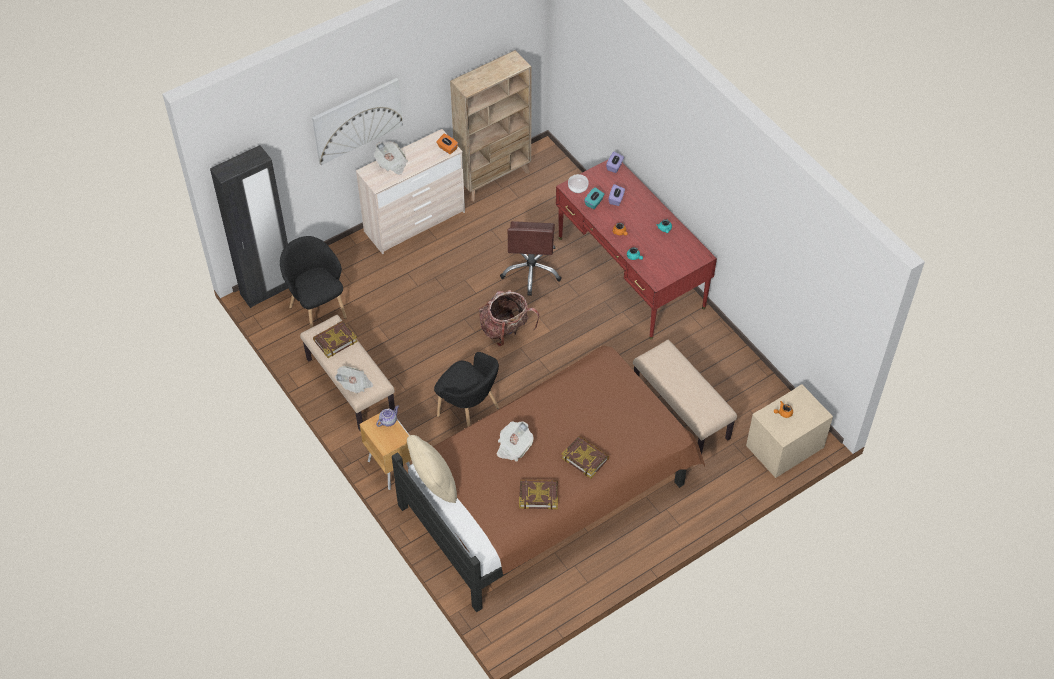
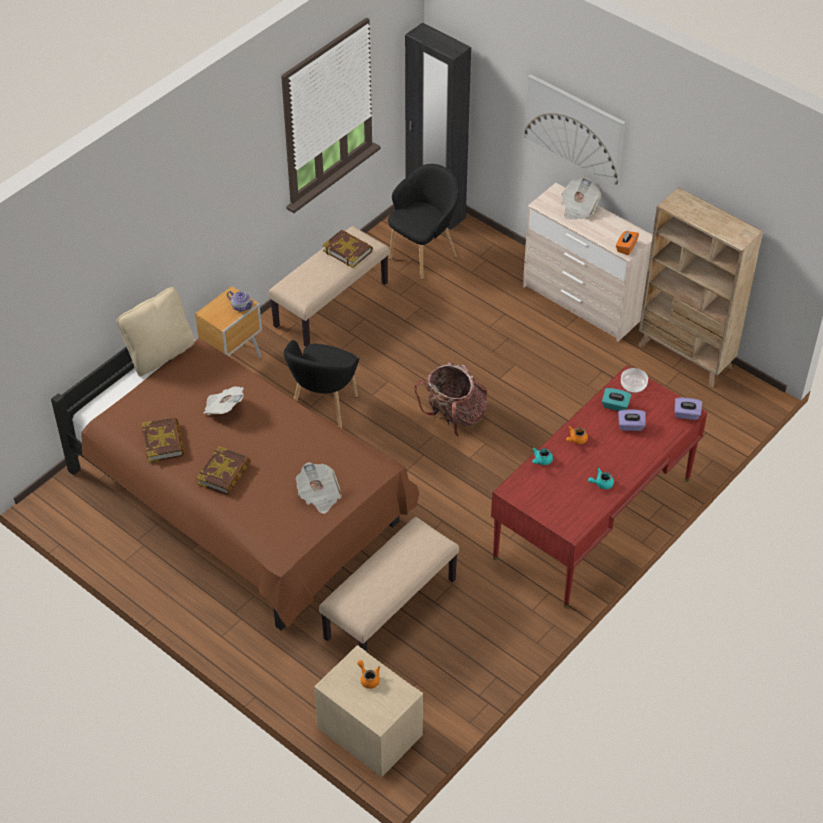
camera: 75 degrees right, 5 degrees down
newspaper [335,366,374,393] -> newspaper moved to [296,462,342,514]
brown office chair [500,221,562,296] -> none

